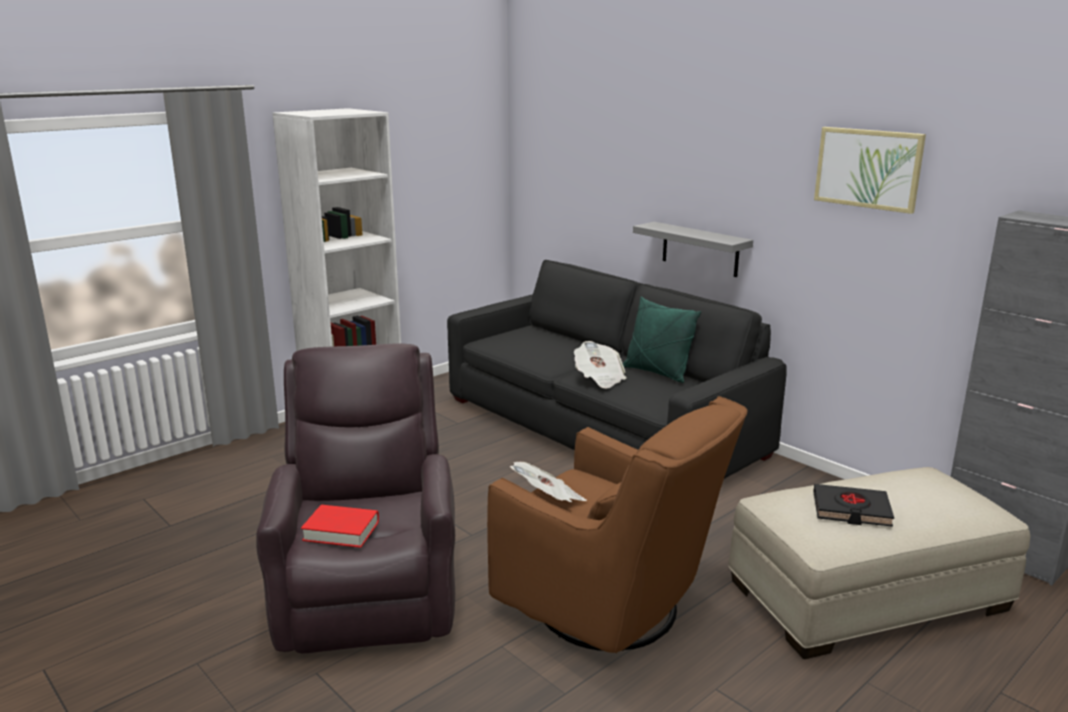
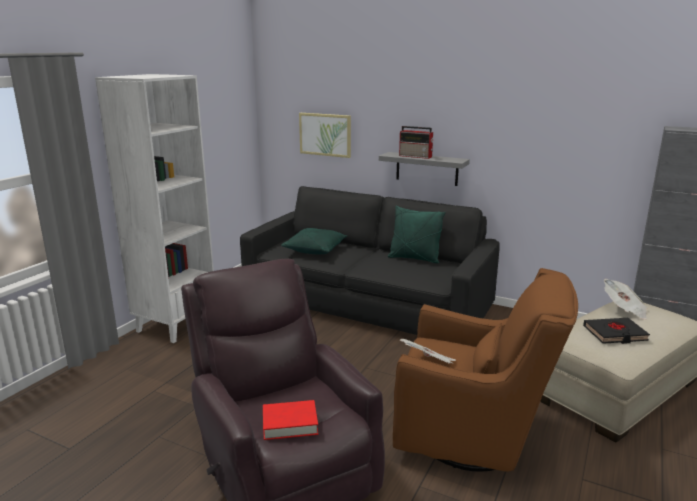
camera: 20 degrees left, 0 degrees up
newspaper [574,341,626,389] -> newspaper moved to [604,279,647,320]
picture [814,127,926,214] -> picture moved to [299,113,351,158]
none -> green pillow [281,228,348,254]
none -> radio [399,126,433,159]

